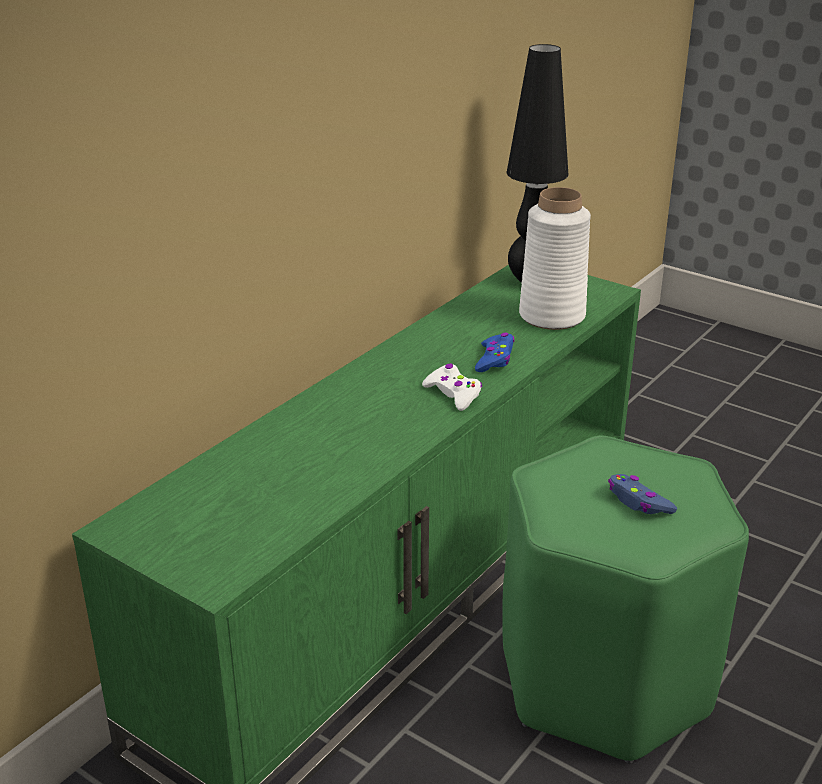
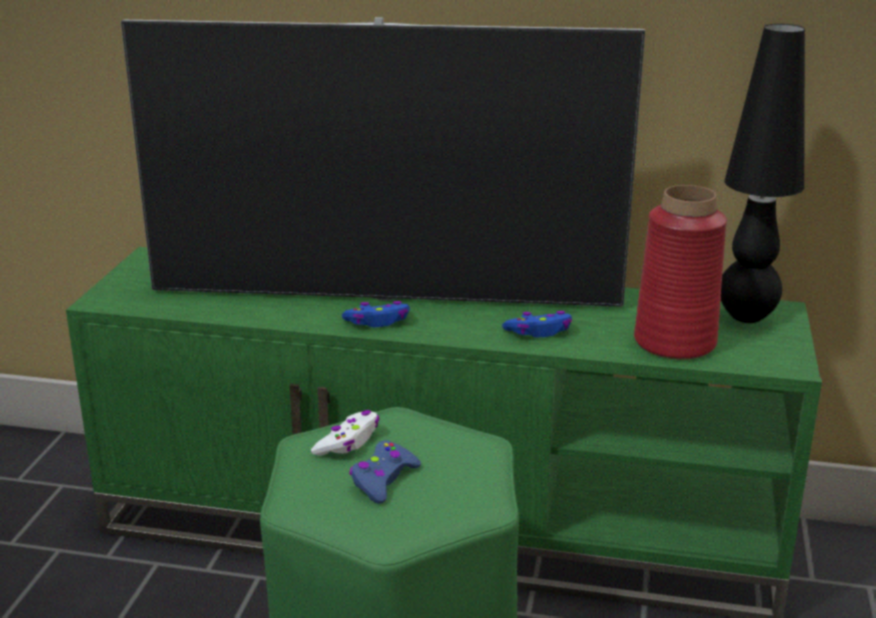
camera: 65 degrees right, 5 degrees down
white game controller [422,364,482,411] -> white game controller moved to [311,410,380,456]
white vase [519,187,591,330] -> red vase [634,185,727,360]
none -> television [121,17,645,307]
none -> blue game controller [342,301,410,327]

